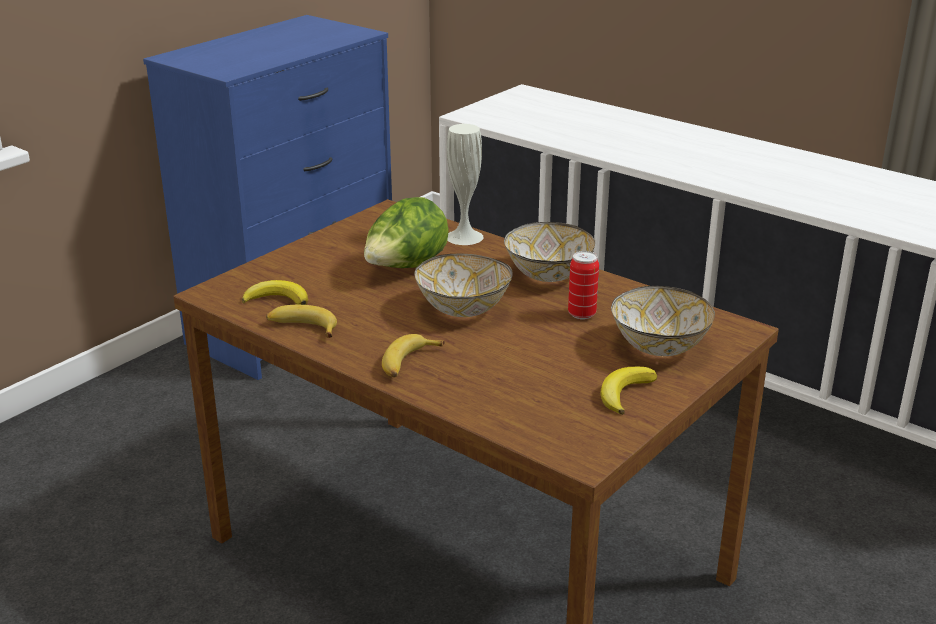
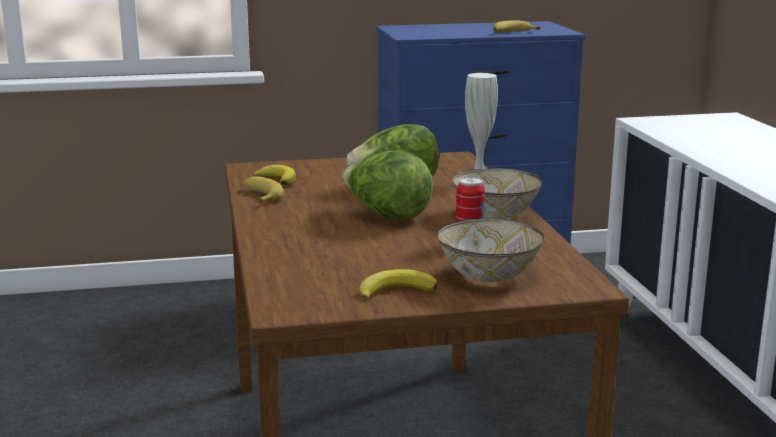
camera: 40 degrees right, 10 degrees down
banana [382,334,445,377] -> banana moved to [493,20,540,33]
bowl [415,254,513,317] -> lettuce [342,150,433,219]

